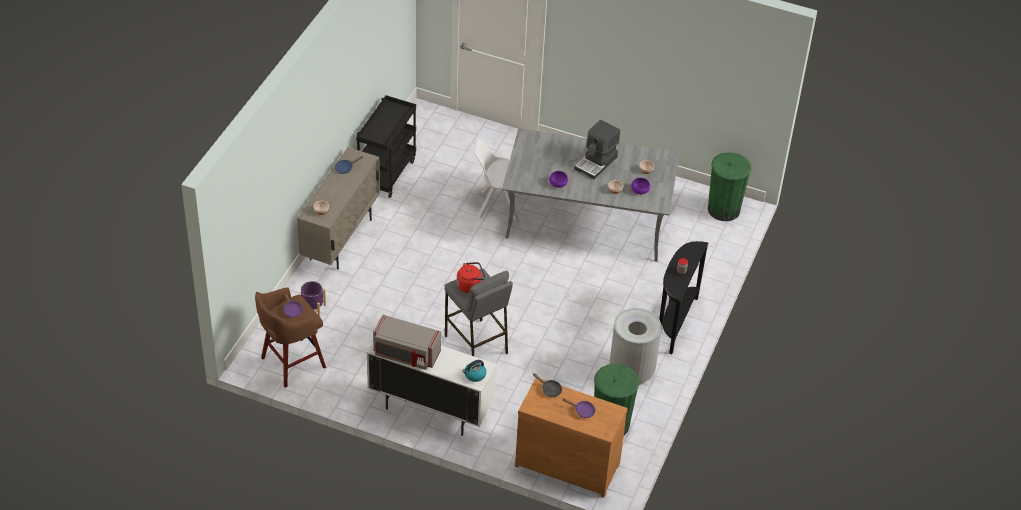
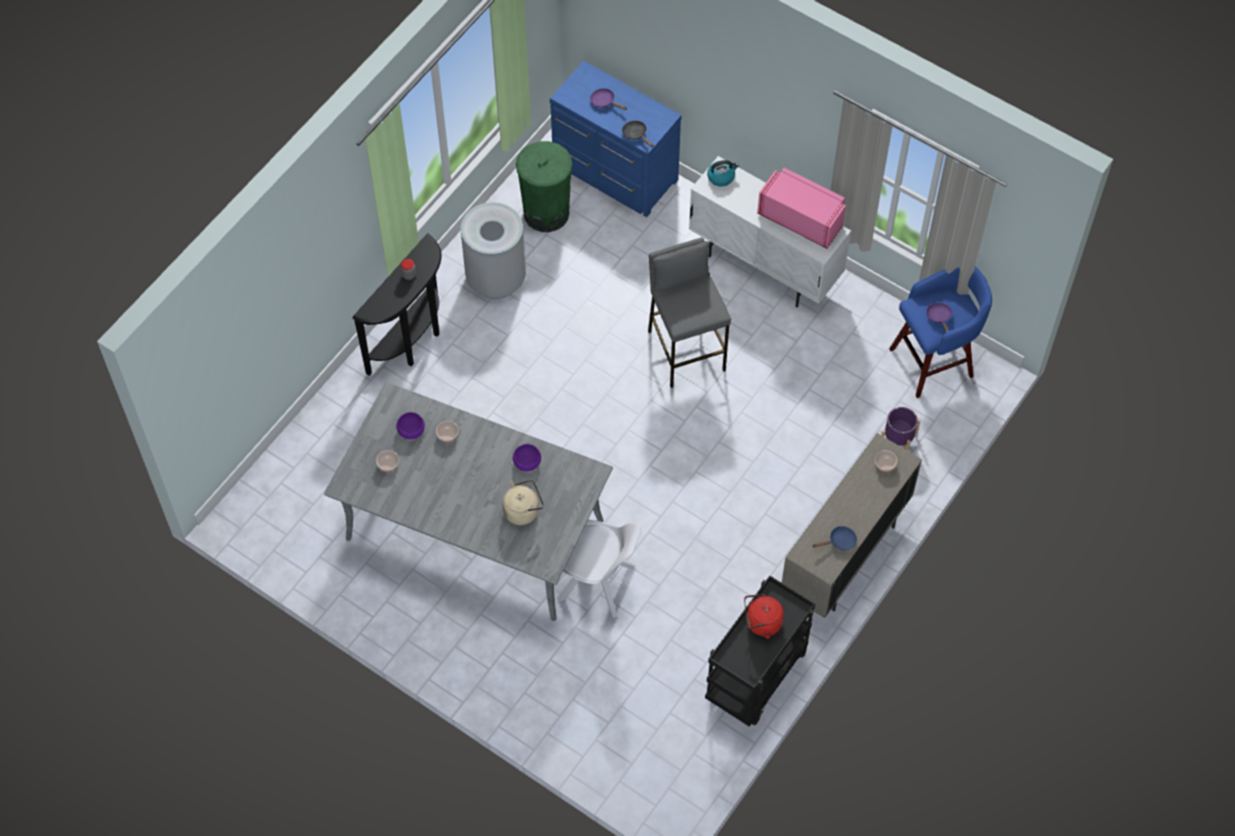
camera: 165 degrees left, 15 degrees up
brown stool [255,287,326,388] -> blue stool [889,266,992,398]
grey microwave [373,315,441,370] -> pink microwave [757,168,846,248]
red kettle [457,262,485,293] -> red kettle moved to [744,594,784,639]
brown dresser [515,378,628,498] -> blue dresser [550,61,682,217]
coffee machine [574,120,620,179] -> none
green trash can [708,152,752,221] -> none
none -> beige kettle [503,480,544,525]

